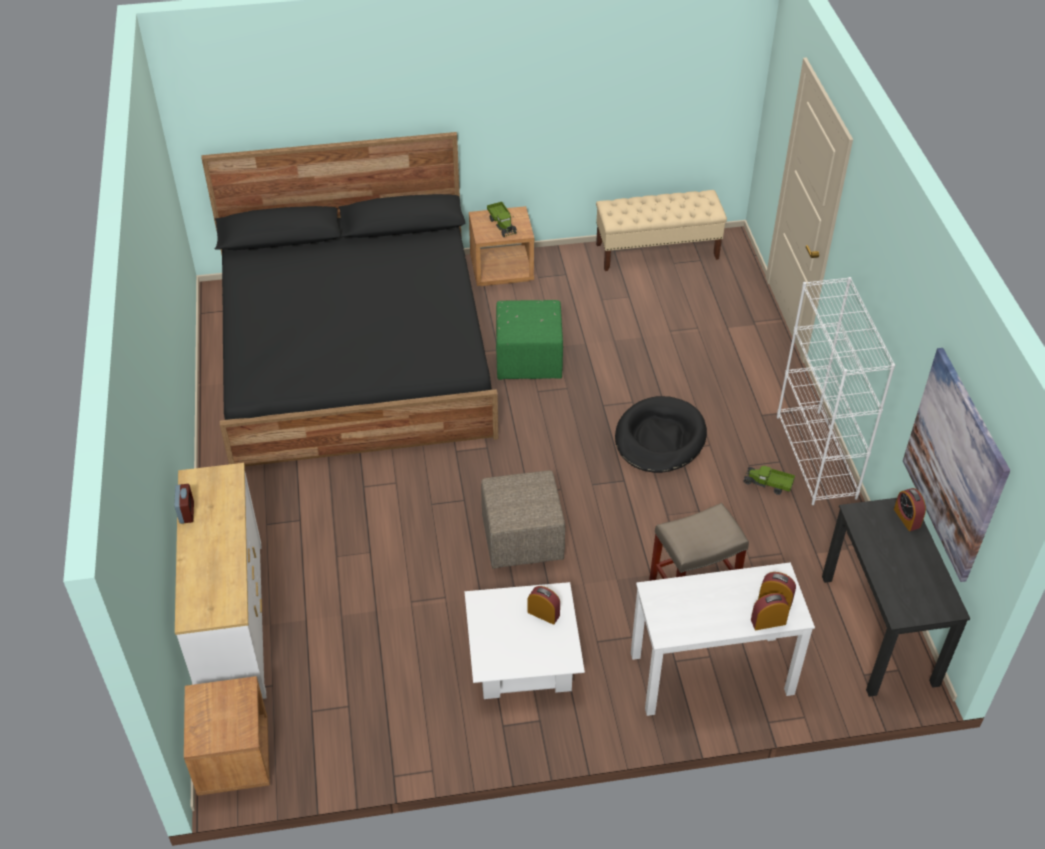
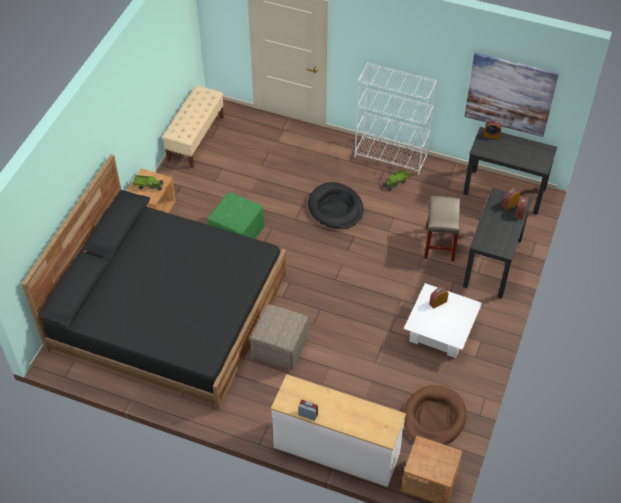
camera: 60 degrees left, 5 degrees up
beige ottoman [481,470,565,569] -> beige ottoman moved to [251,304,309,370]
white desk [631,562,815,716] -> black desk [463,188,532,299]
none -> brown dog bed [404,385,466,445]

